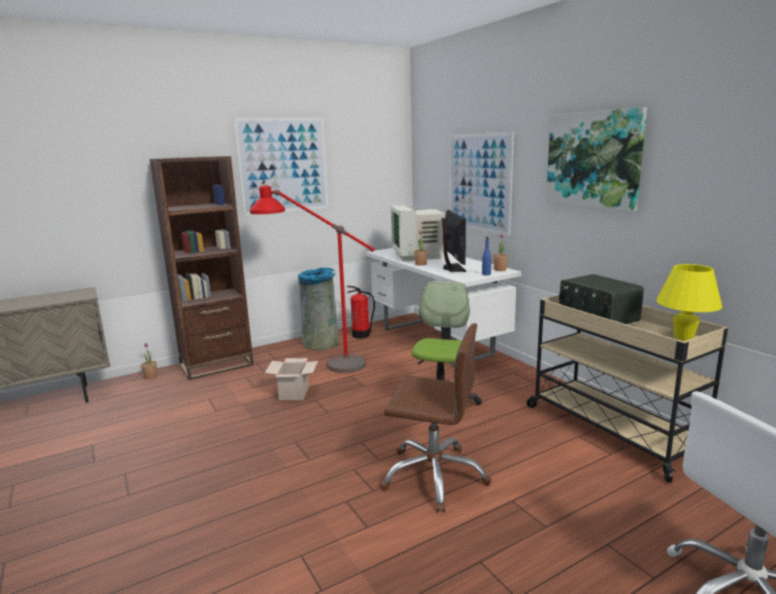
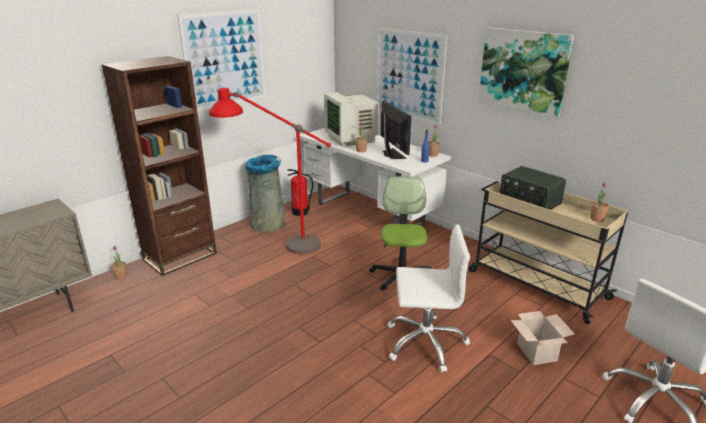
camera: 15 degrees left, 10 degrees up
cardboard box [265,358,318,400] -> cardboard box moved to [511,311,575,365]
brown office chair [380,323,491,512] -> white office chair [388,224,470,373]
yellow table lamp [657,264,722,341] -> potted plant [590,182,609,222]

